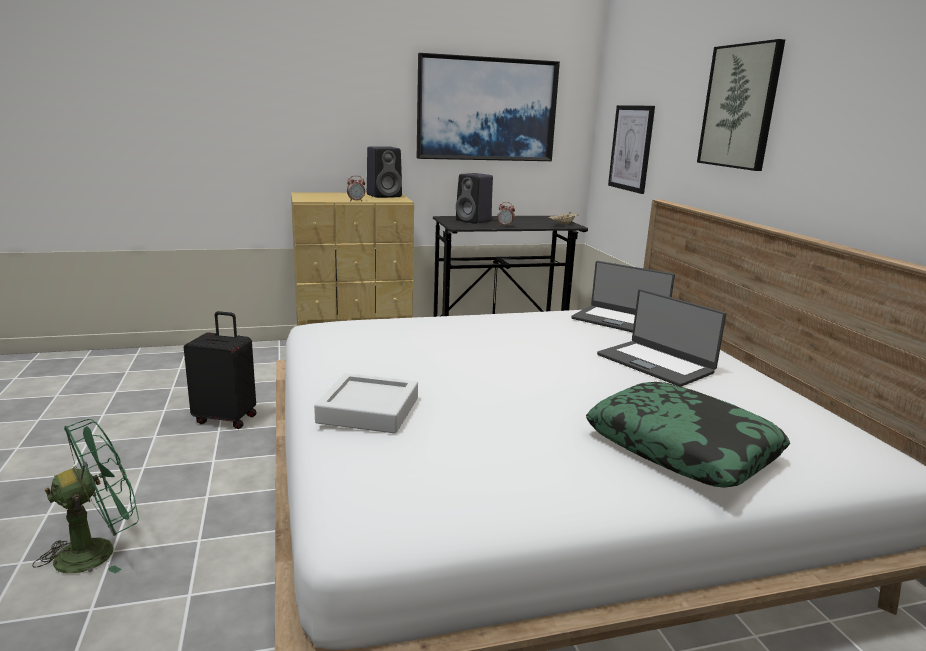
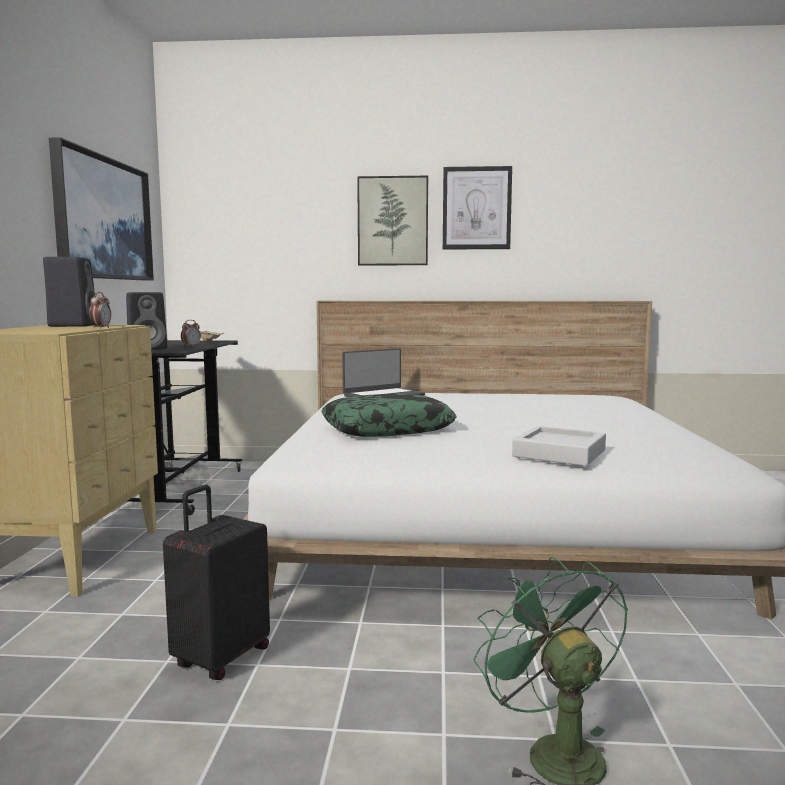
camera: 70 degrees left, 10 degrees down
pillow [586,382,790,488] -> pillow moved to [321,394,457,437]
laptop [597,289,726,387] -> none
picture [608,105,655,194] -> picture moved to [443,166,512,249]

